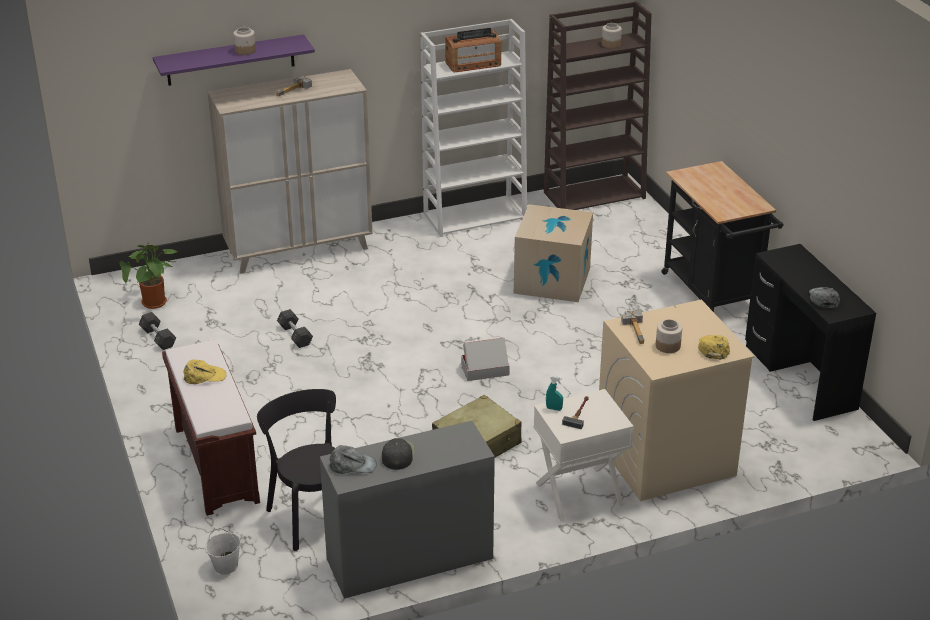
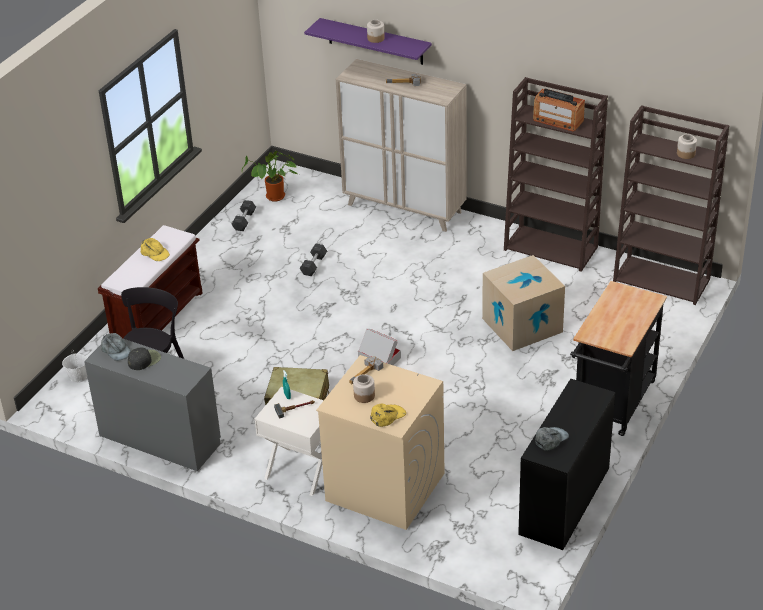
camera: 50 degrees right, 5 degrees up
white bookcase [420,19,527,237] -> brown bookcase [504,77,608,272]

